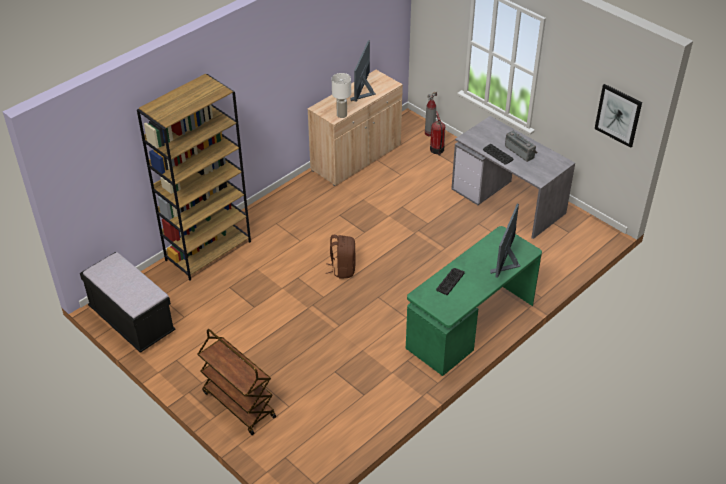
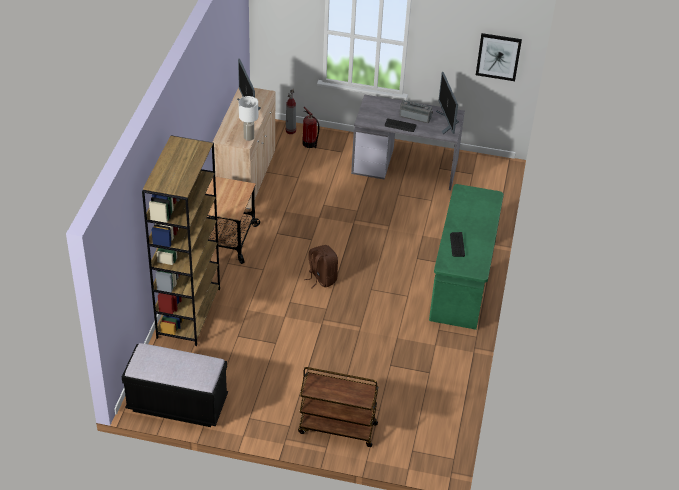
camera: 35 degrees left, 0 degrees up
monitor [490,204,520,277] -> monitor moved to [436,72,459,134]
none -> cart [205,176,260,264]

